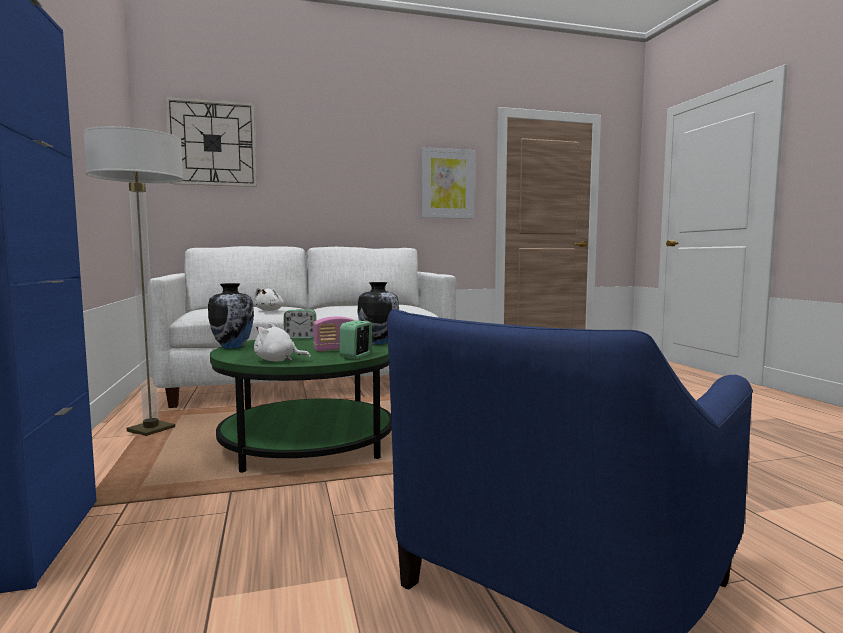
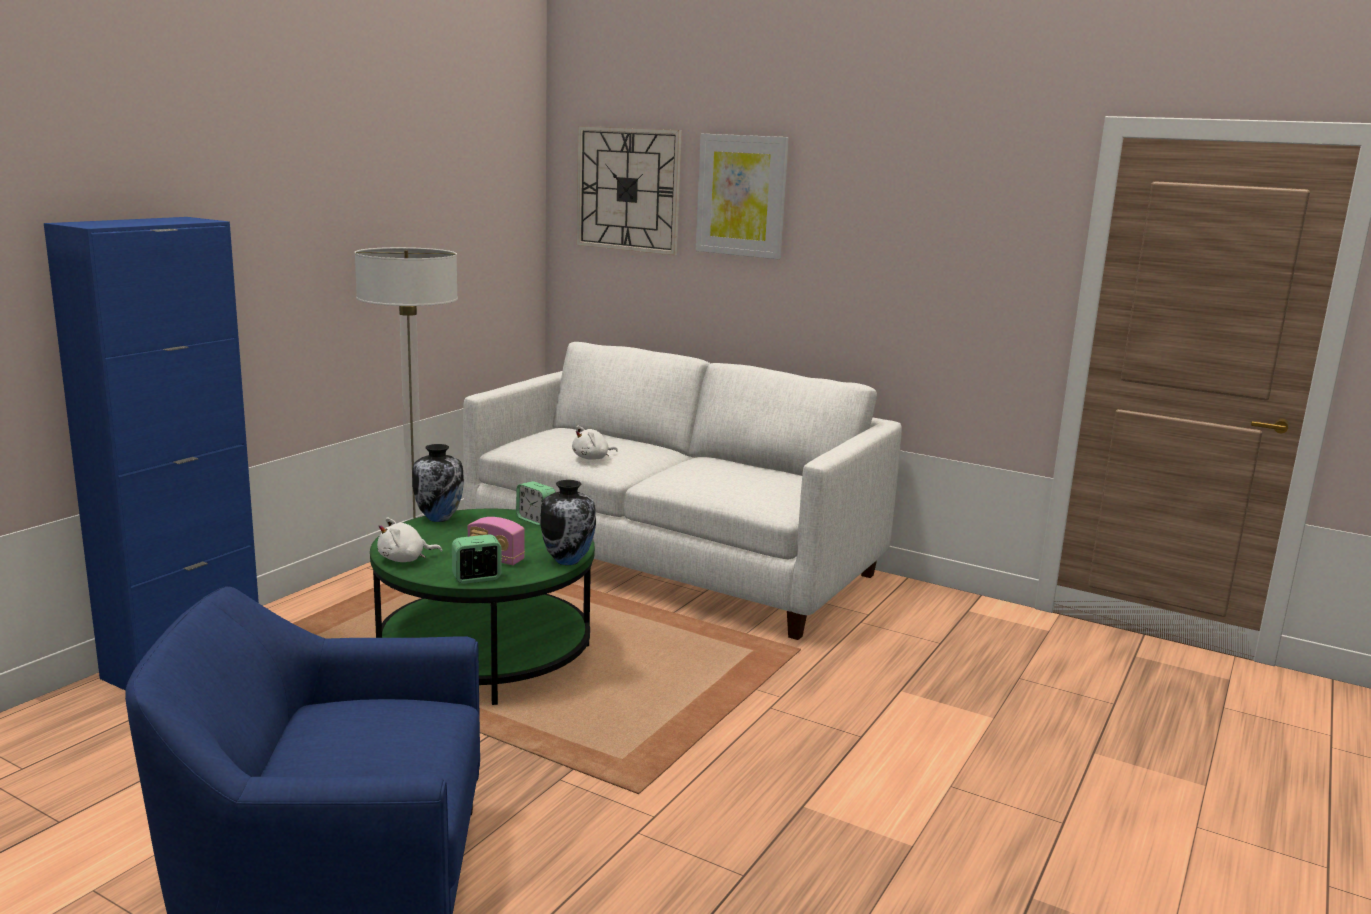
camera: 45 degrees right, 10 degrees up
white plush toy [254,323,311,361] -> white plush toy turned 75 degrees counterclockwise [377,518,443,562]
picture [421,147,475,219] -> picture moved to [696,134,789,259]

